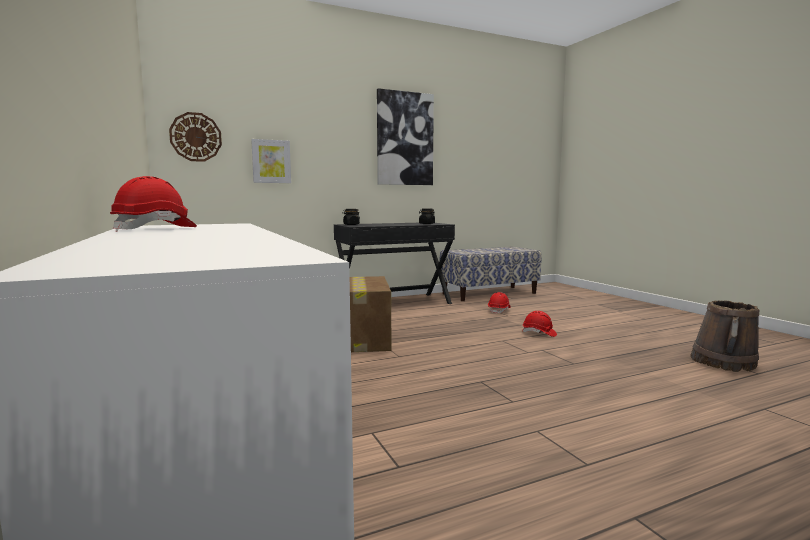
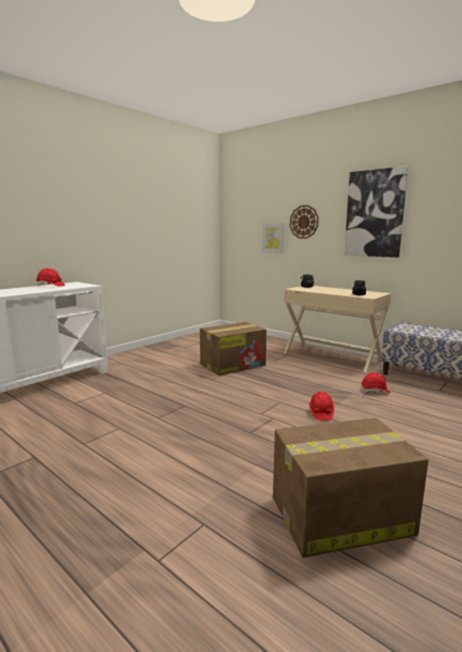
camera: 65 degrees right, 5 degrees up
wall clock [169,112,222,162] -> wall clock moved to [290,205,319,239]
black desk [334,223,455,304] -> beige desk [284,286,391,372]
brown bucket [690,300,759,372] -> cardboard box [273,418,429,558]

